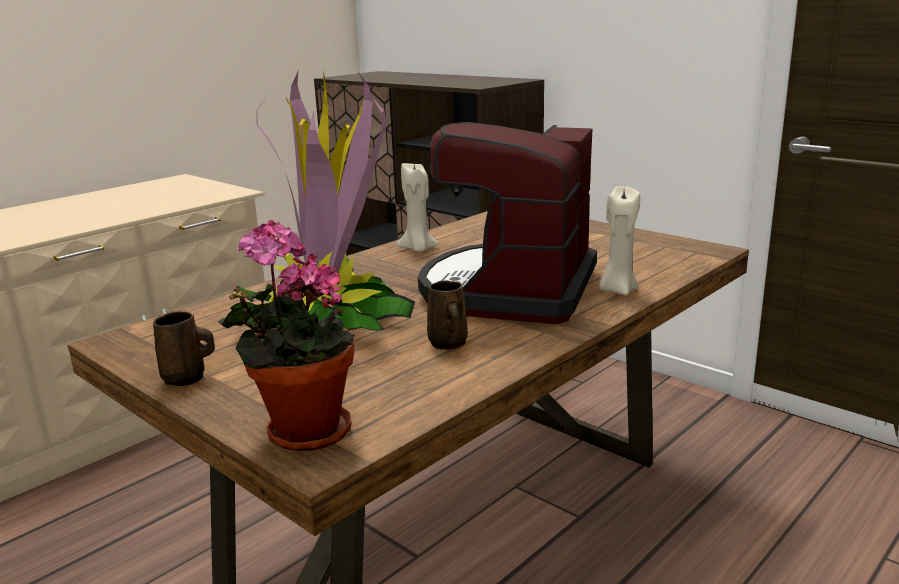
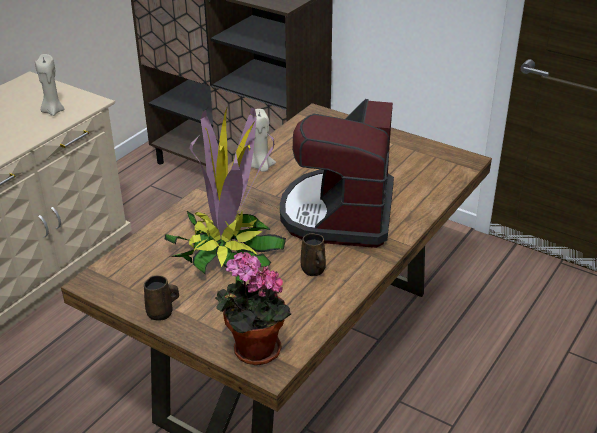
camera: 10 degrees left, 15 degrees up
beige candle [599,186,640,295] -> beige candle moved to [35,54,64,116]

